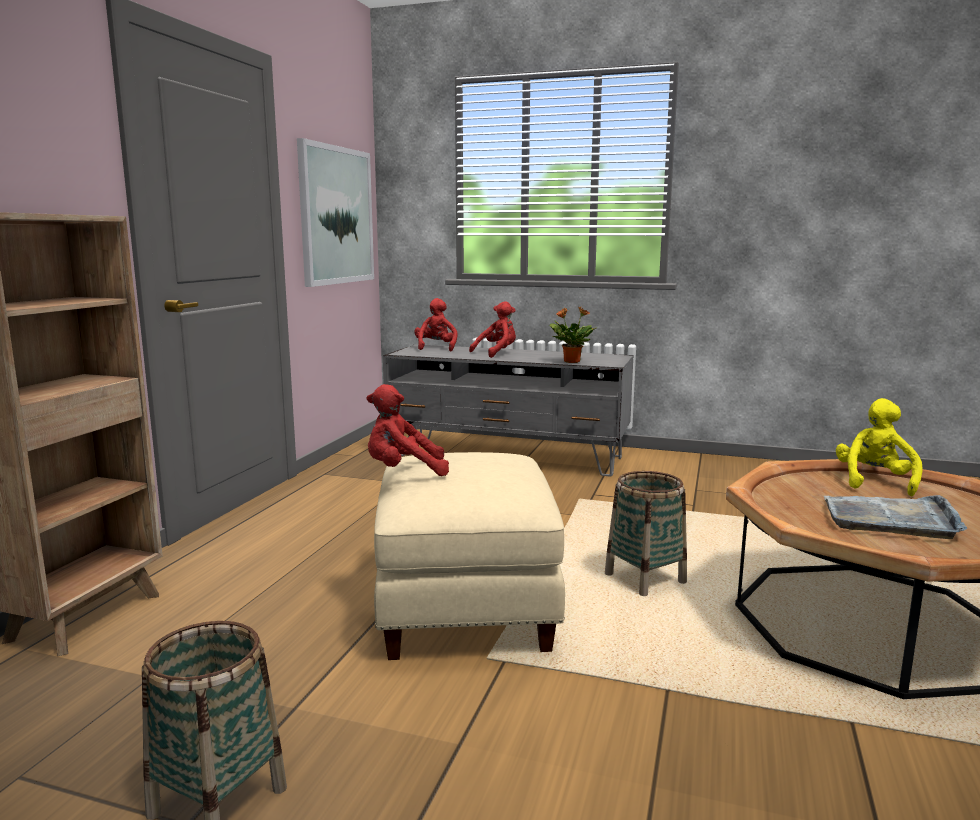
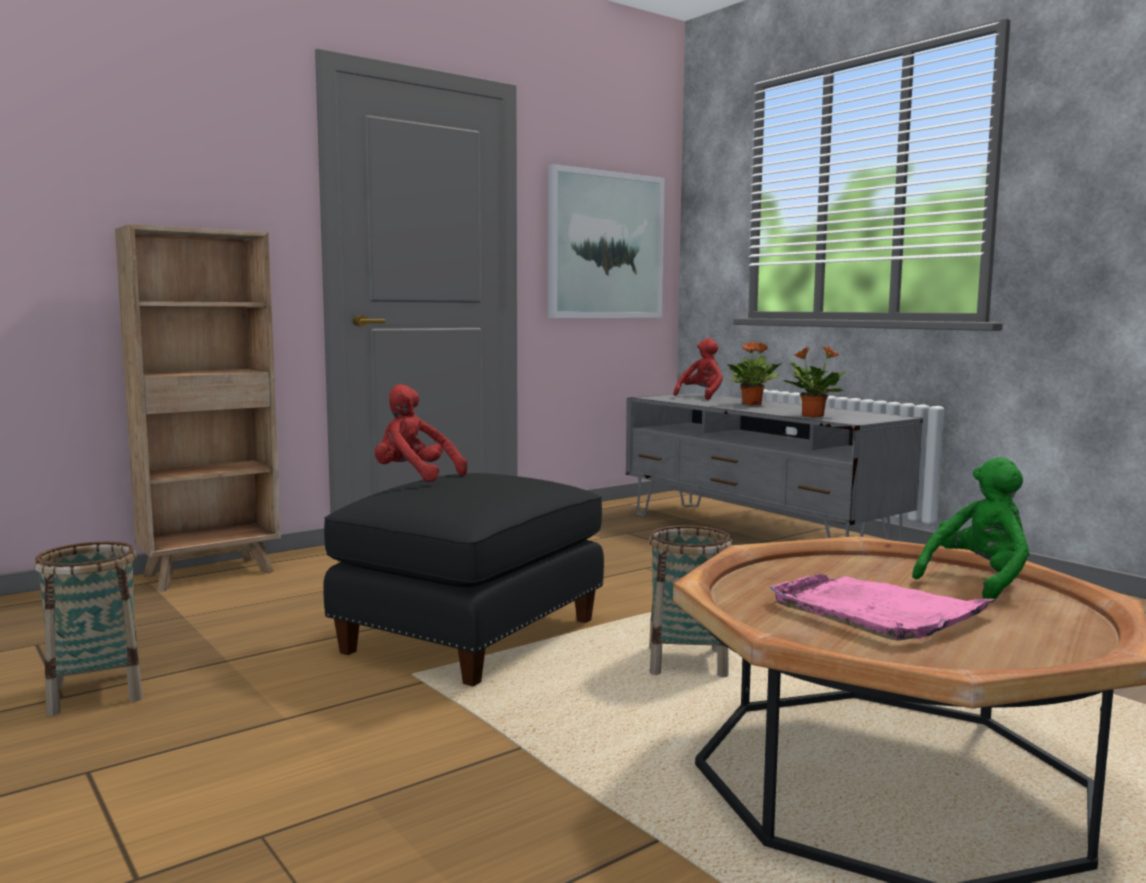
camera: 35 degrees right, 5 degrees down
beige ottoman [374,452,565,660] -> black ottoman [323,473,604,686]
red plush toy [469,301,516,358] -> potted plant [727,342,781,405]
grey tray [824,495,967,539] -> pink tray [770,574,996,641]
yellow plush toy [836,398,922,496] -> green plush toy [912,457,1030,602]

